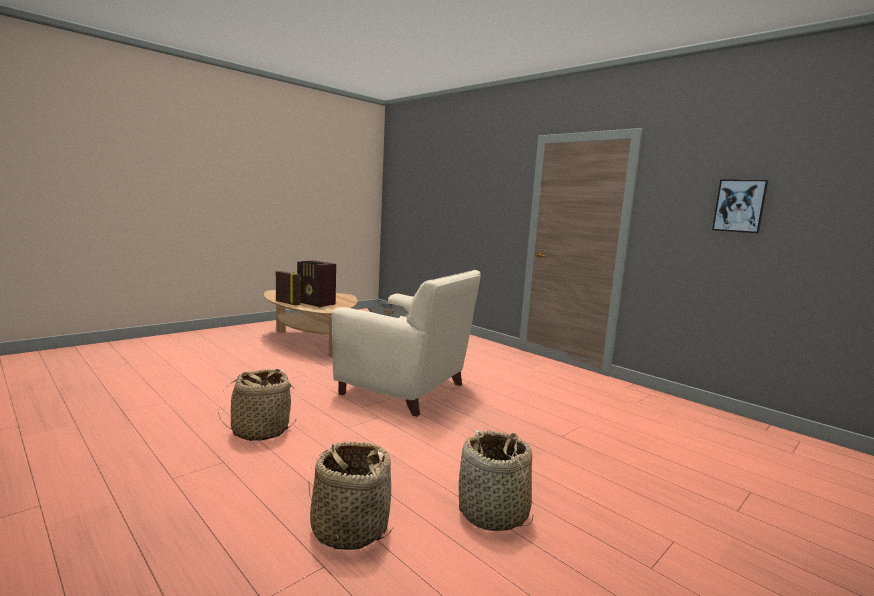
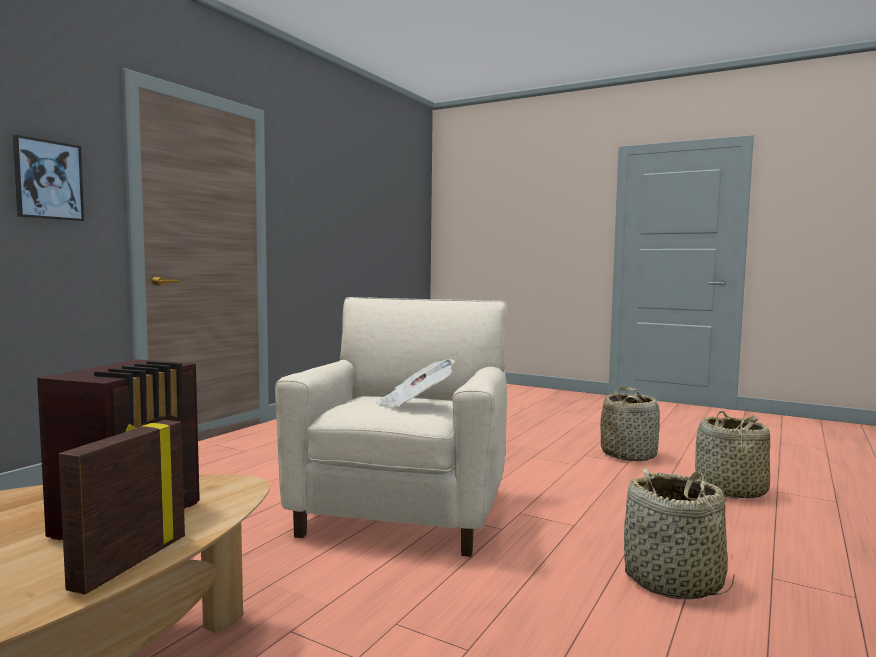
camera: 105 degrees left, 5 degrees down
picture [712,180,768,233] -> picture moved to [13,135,84,221]

